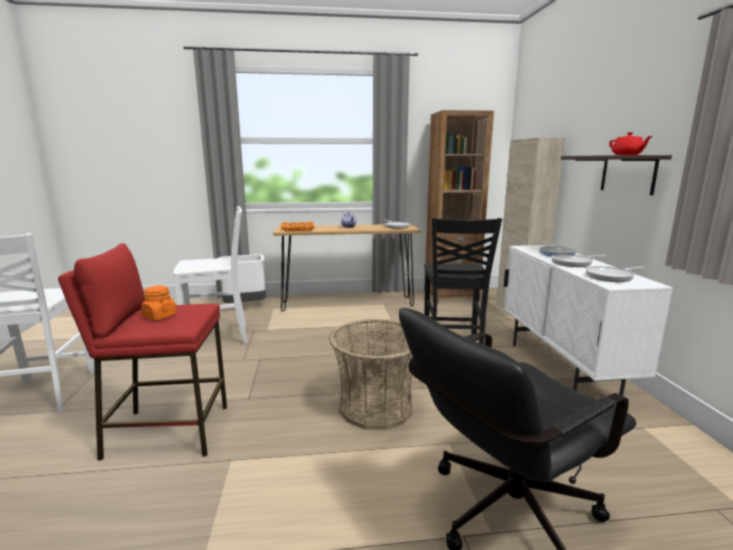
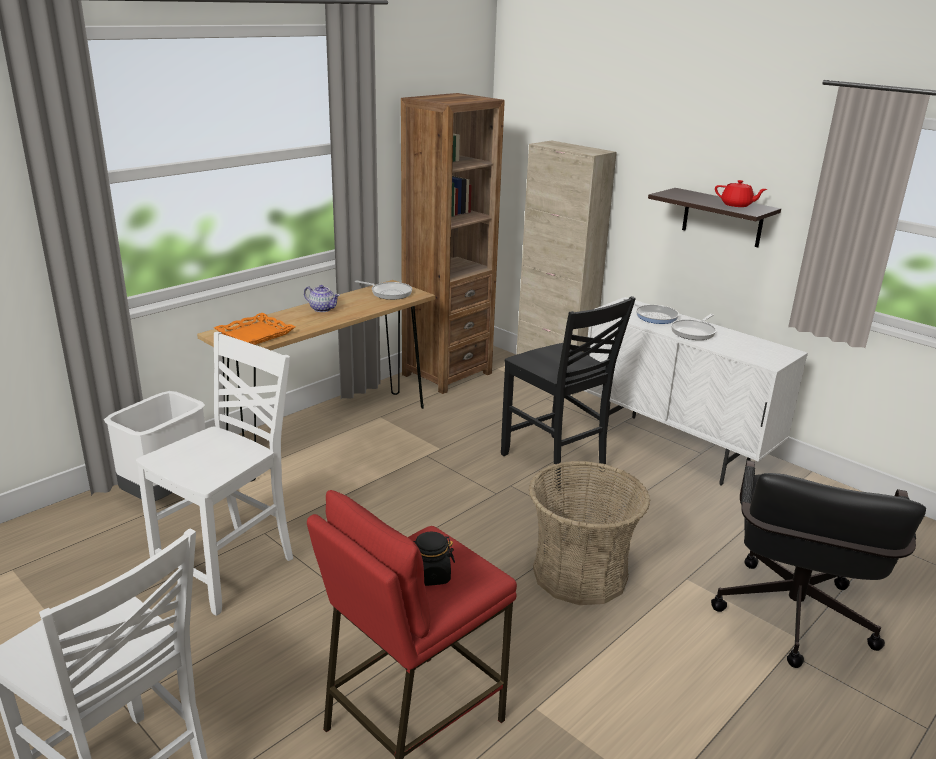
camera: 40 degrees left, 10 degrees up
orange jar [141,285,176,320] -> black jar [413,532,455,586]
frying pan [586,266,645,282] -> none

